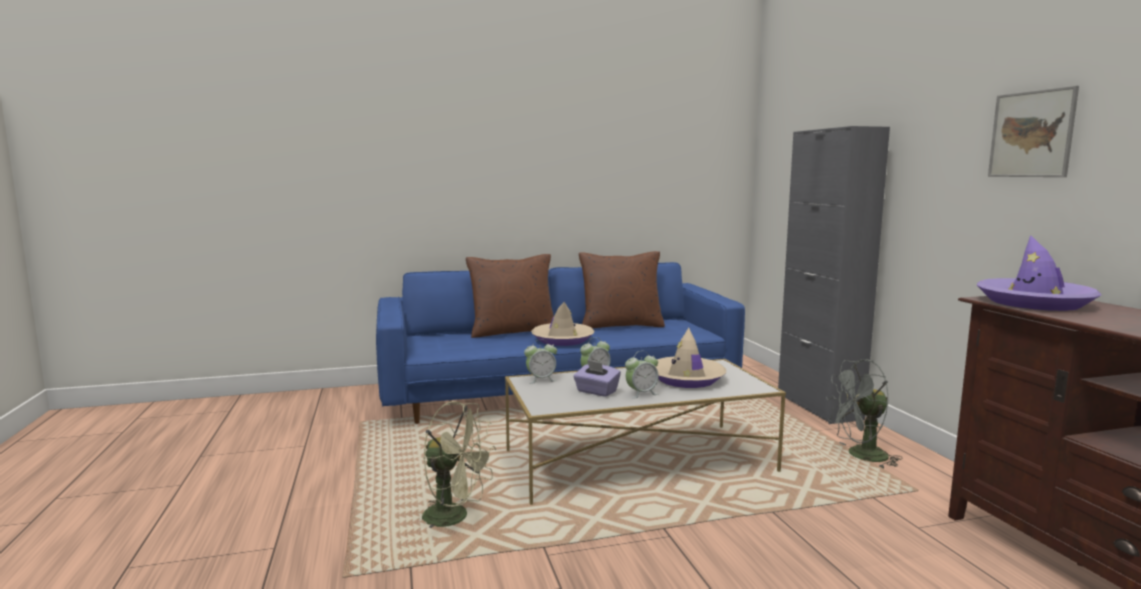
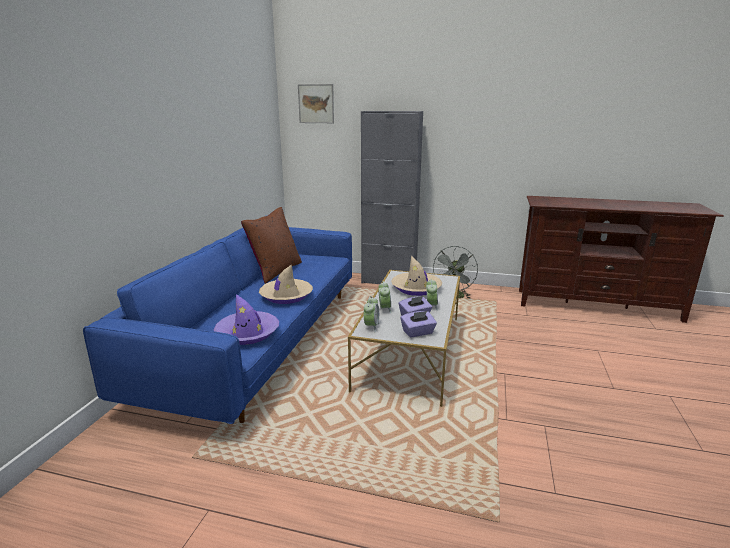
camera: 60 degrees left, 10 degrees up
green fan [422,401,496,529] -> none
brown pillow [466,254,554,338] -> none
purple hat [977,235,1101,311] -> purple hat moved to [214,294,279,345]
picture [988,86,1079,177] -> picture moved to [298,84,334,123]
none -> purple tissue box [401,311,437,337]

